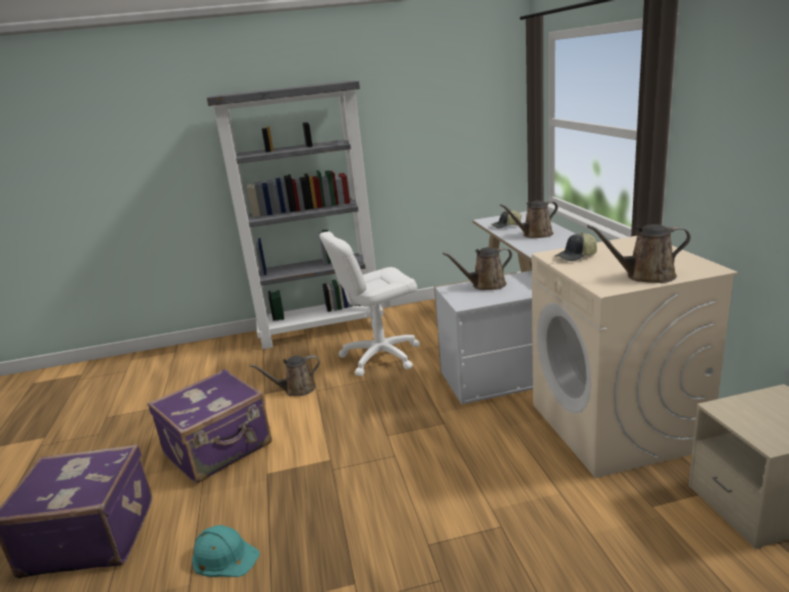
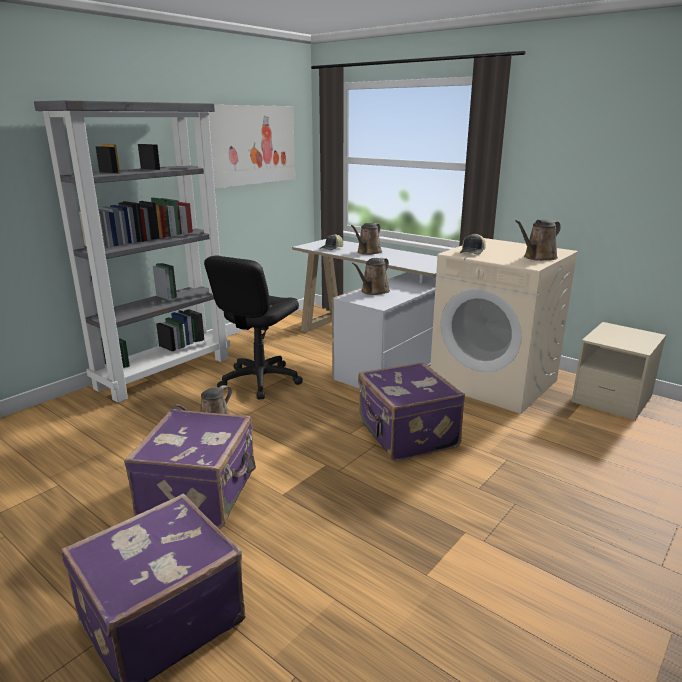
camera: 40 degrees left, 0 degrees up
turquoise hard hat [192,525,260,577] -> none
white office chair [319,231,420,376] -> black office chair [204,255,303,399]
none -> picture [209,105,295,188]
none -> purple suitcase [358,362,465,461]

